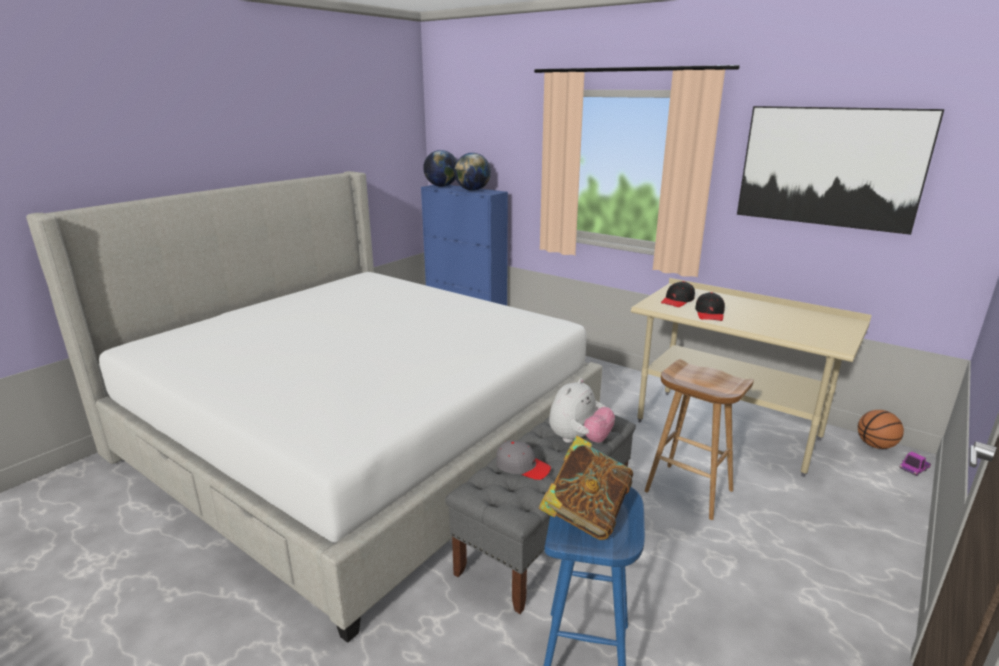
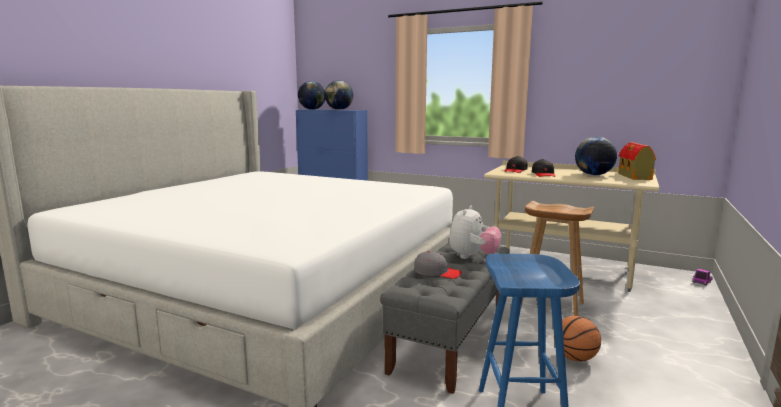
camera: 10 degrees left, 10 degrees down
book [538,436,633,540] -> none
picture [737,106,945,235] -> none
basketball [858,410,904,449] -> basketball moved to [554,316,601,361]
none -> globe [575,137,617,176]
none -> toy house [618,142,656,180]

